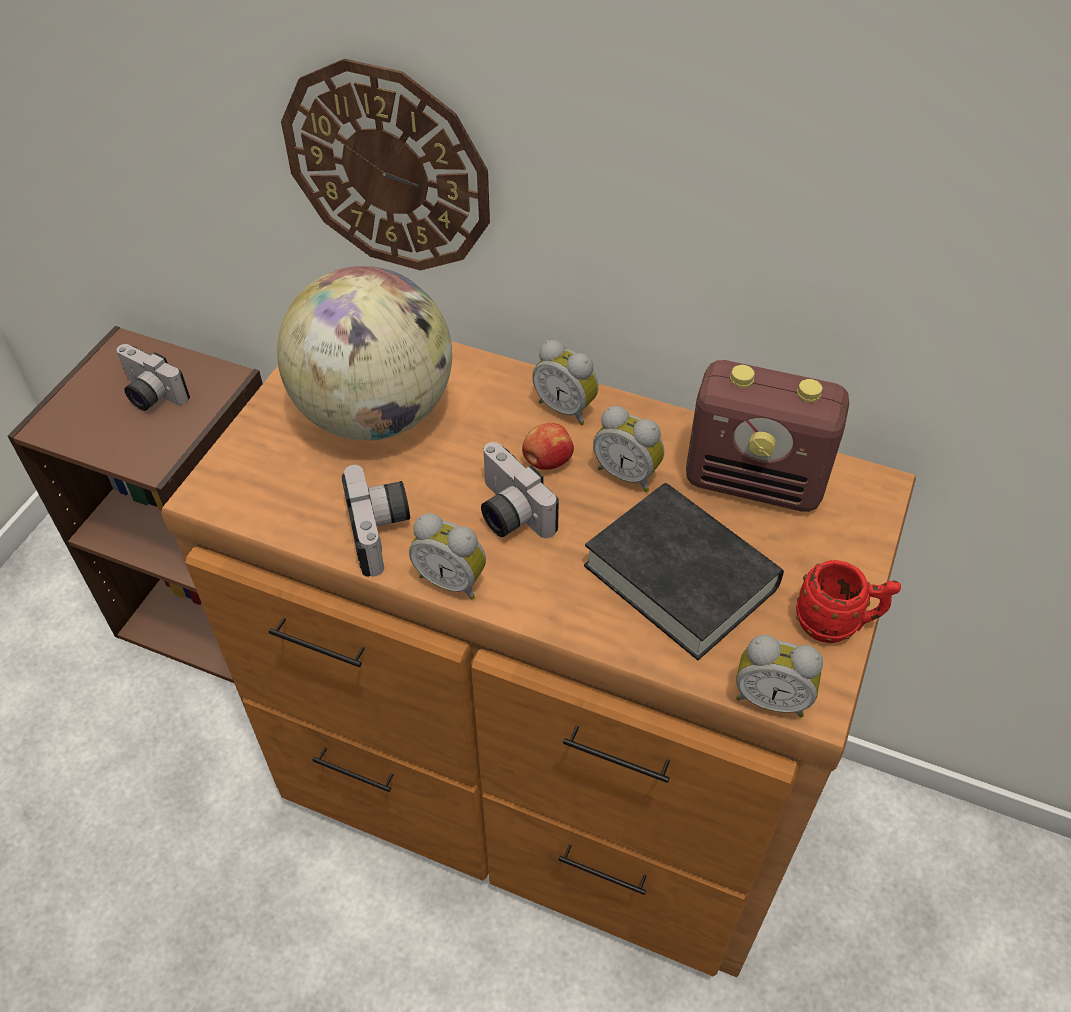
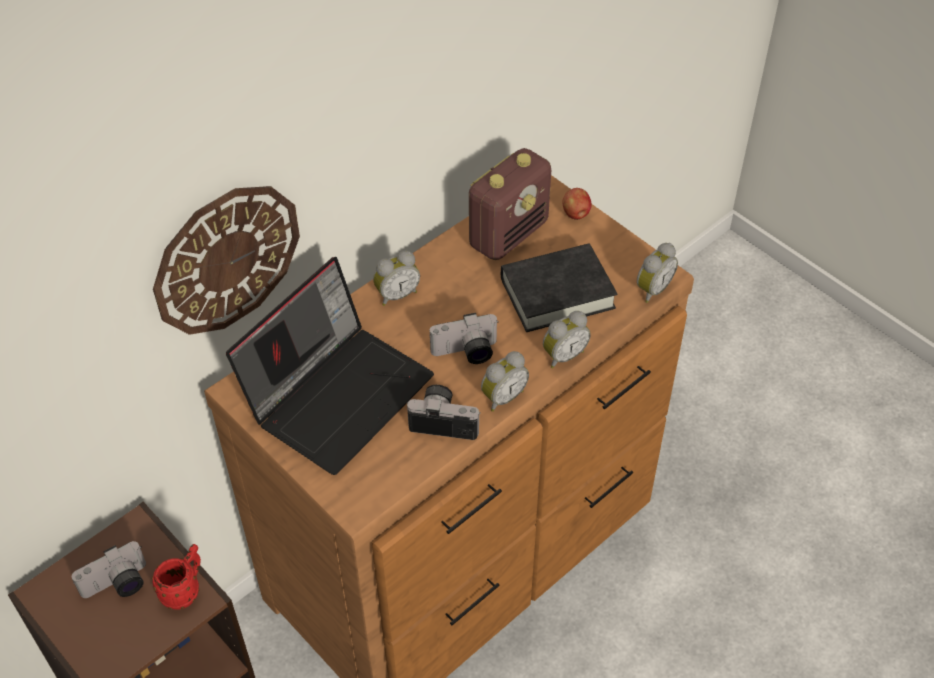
camera: 65 degrees left, 0 degrees up
globe [277,266,452,441] -> laptop [226,257,434,475]
apple [522,423,574,470] -> apple moved to [562,188,591,220]
alarm clock [593,406,664,492] -> alarm clock moved to [543,311,591,368]
red mug [796,560,901,643] -> red mug moved to [152,544,201,610]

